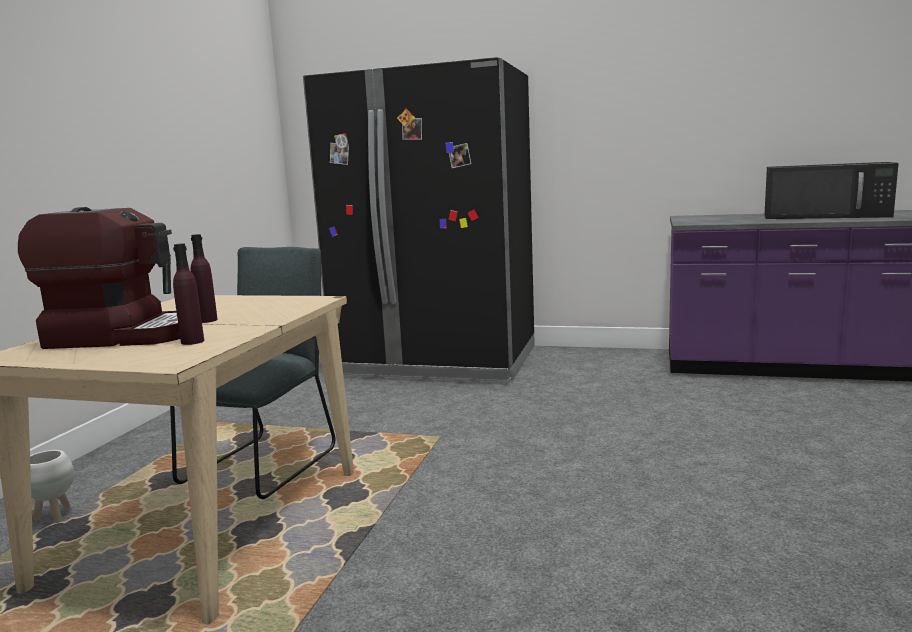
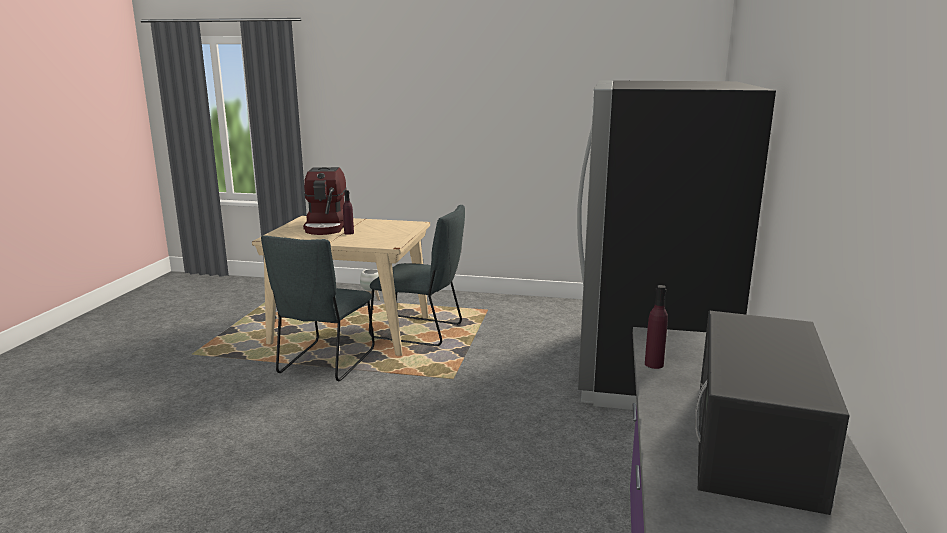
camera: 85 degrees right, 5 degrees up
purple bottle [173,243,204,345] -> purple bottle moved to [645,285,668,369]
none -> grey chair [261,235,375,381]

